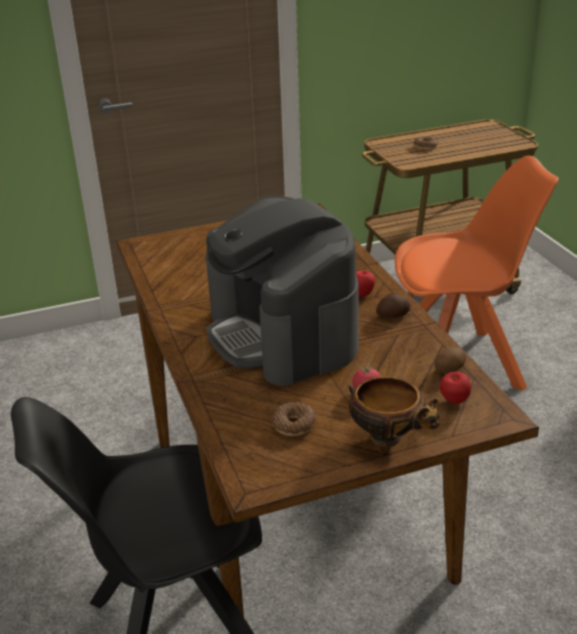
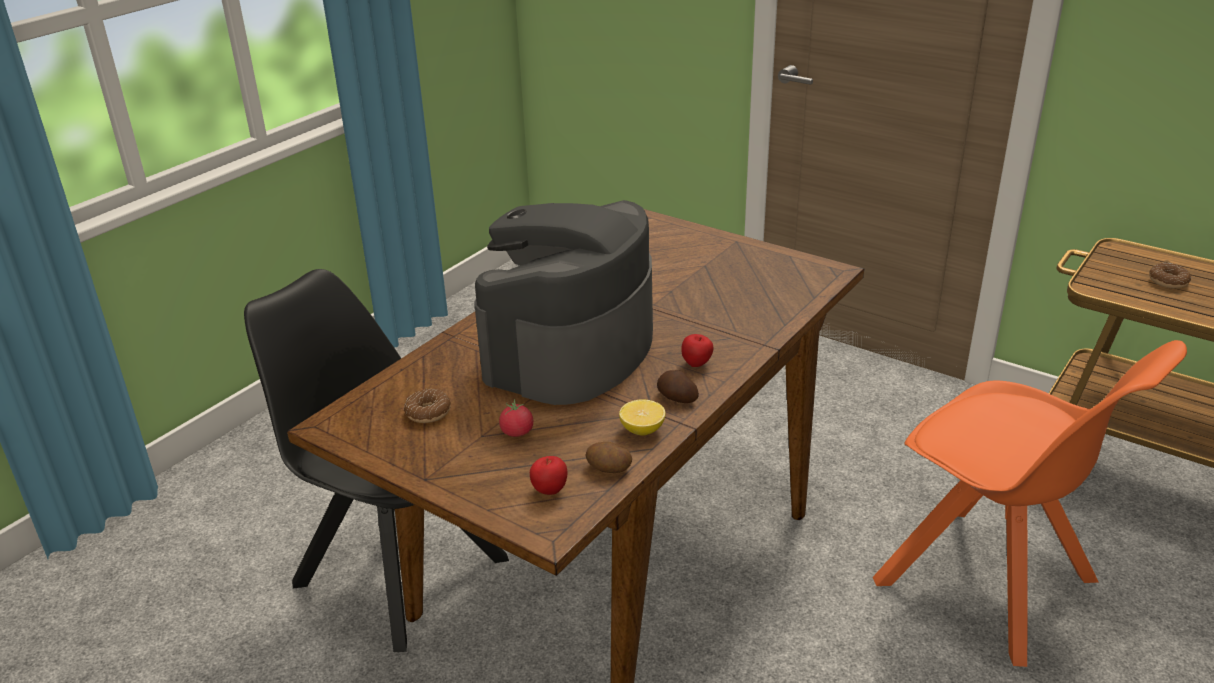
camera: 55 degrees right, 0 degrees up
bowl [349,377,439,447] -> none
none -> lemon [619,399,666,436]

